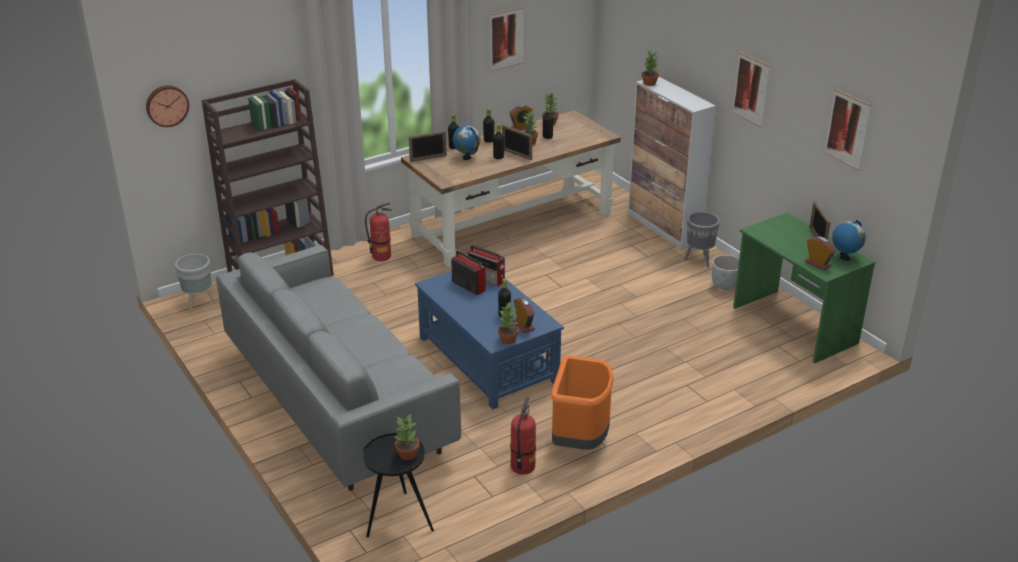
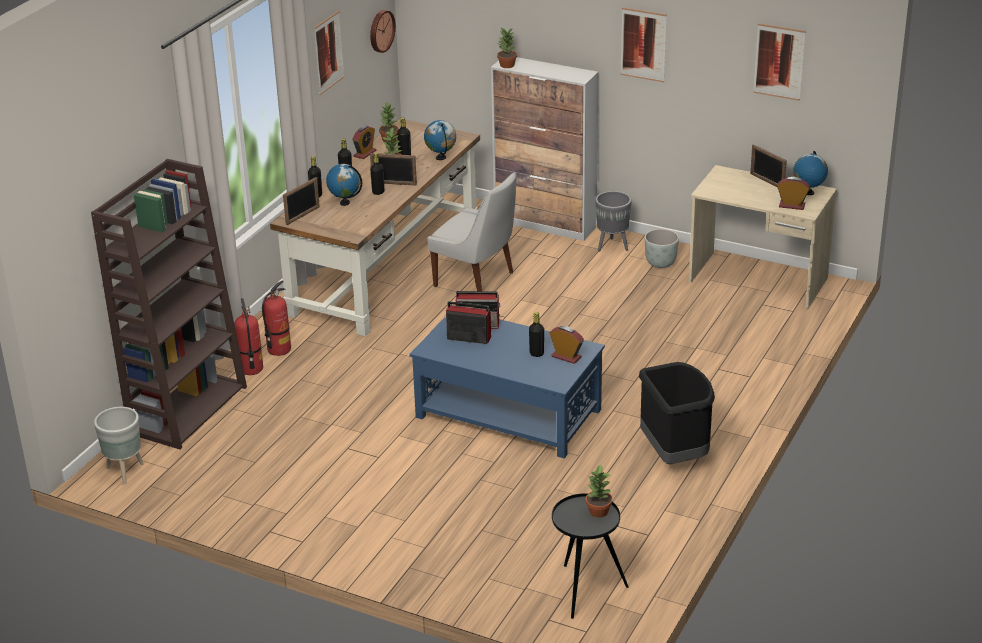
camera: 30 degrees left, 0 degrees up
wall clock [146,85,189,127] -> wall clock moved to [370,10,396,53]
grey sofa [216,245,461,491] -> none
potted plant [498,302,519,344] -> none
fire extinguisher [510,398,536,475] -> fire extinguisher moved to [234,298,263,375]
orange trash can [550,355,614,450] -> black trash can [639,362,715,465]
green desk [733,212,875,363] -> beige desk [689,165,837,309]
none -> globe [424,120,456,160]
none -> white chair [427,172,517,291]

